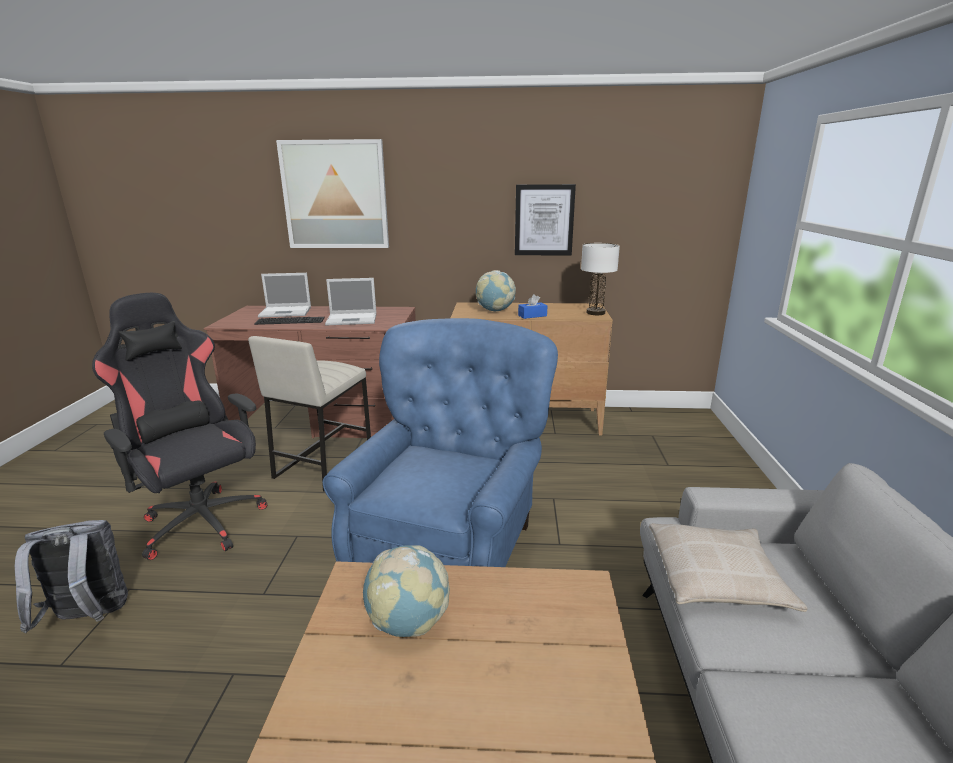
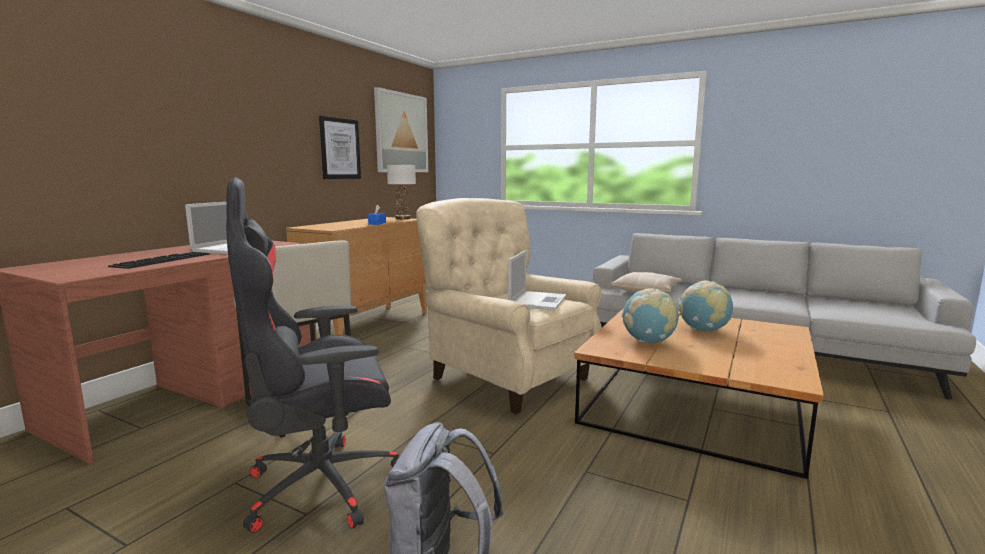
camera: 65 degrees left, 10 degrees down
laptop [258,273,311,318] -> laptop moved to [508,250,567,310]
picture [276,139,389,248] -> picture moved to [374,87,428,172]
blue armchair [323,318,558,567] -> beige armchair [416,198,602,414]
globe [476,270,516,311] -> globe moved to [679,281,733,331]

